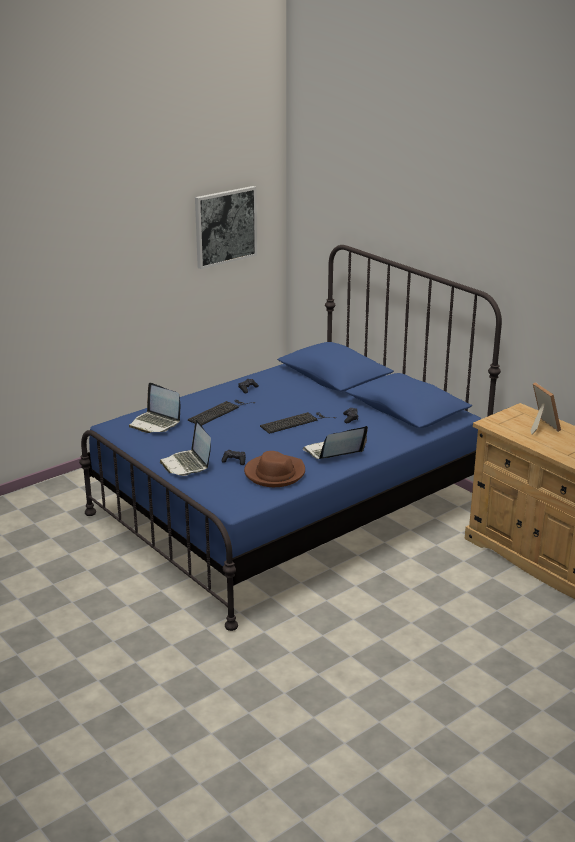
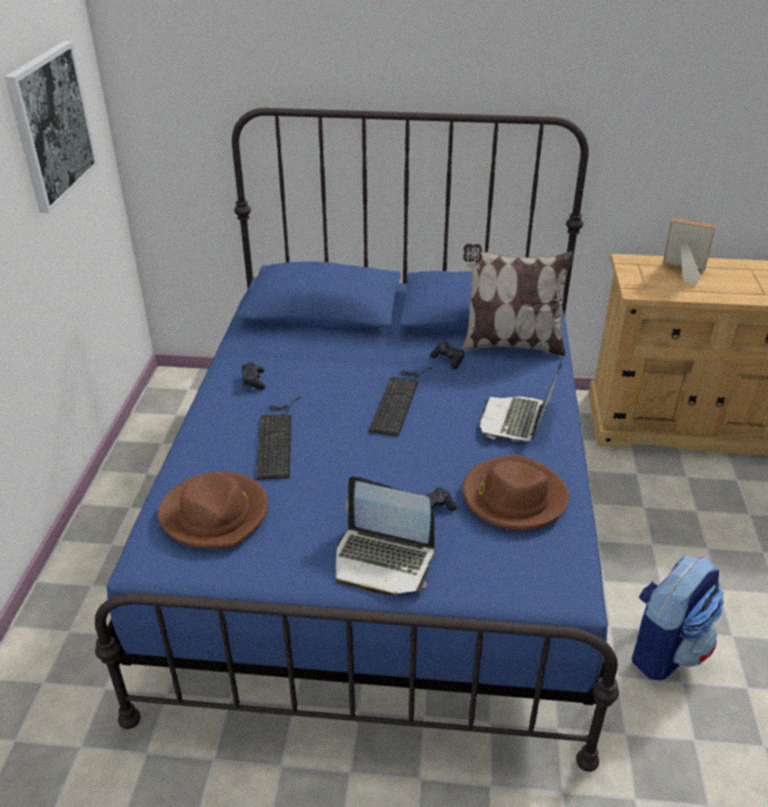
camera: 45 degrees left, 10 degrees up
laptop [129,383,180,433] -> brown hat [158,471,268,549]
none -> pillow [462,243,573,356]
none -> backpack [632,556,724,680]

